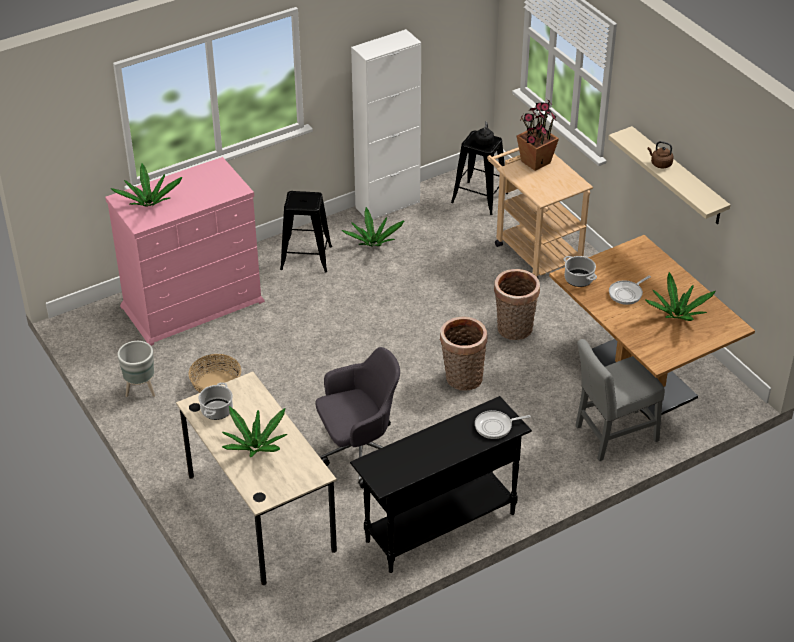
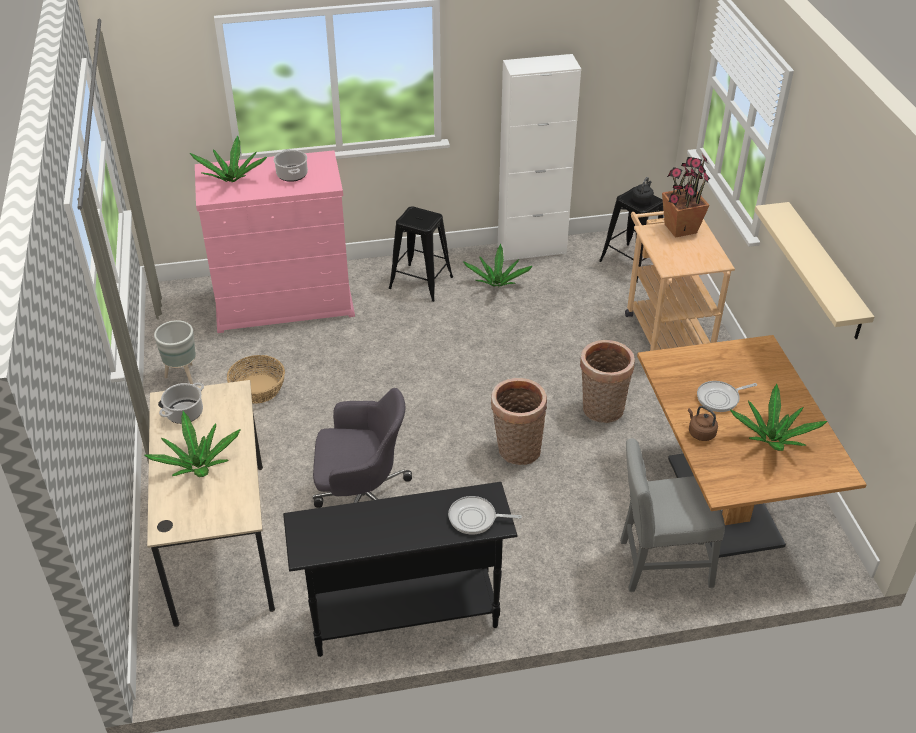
camera: 20 degrees right, 0 degrees up
cooking pot [563,256,597,287] -> cooking pot moved to [274,149,308,182]
brown kettle [648,141,674,168] -> brown kettle moved to [688,406,718,441]

